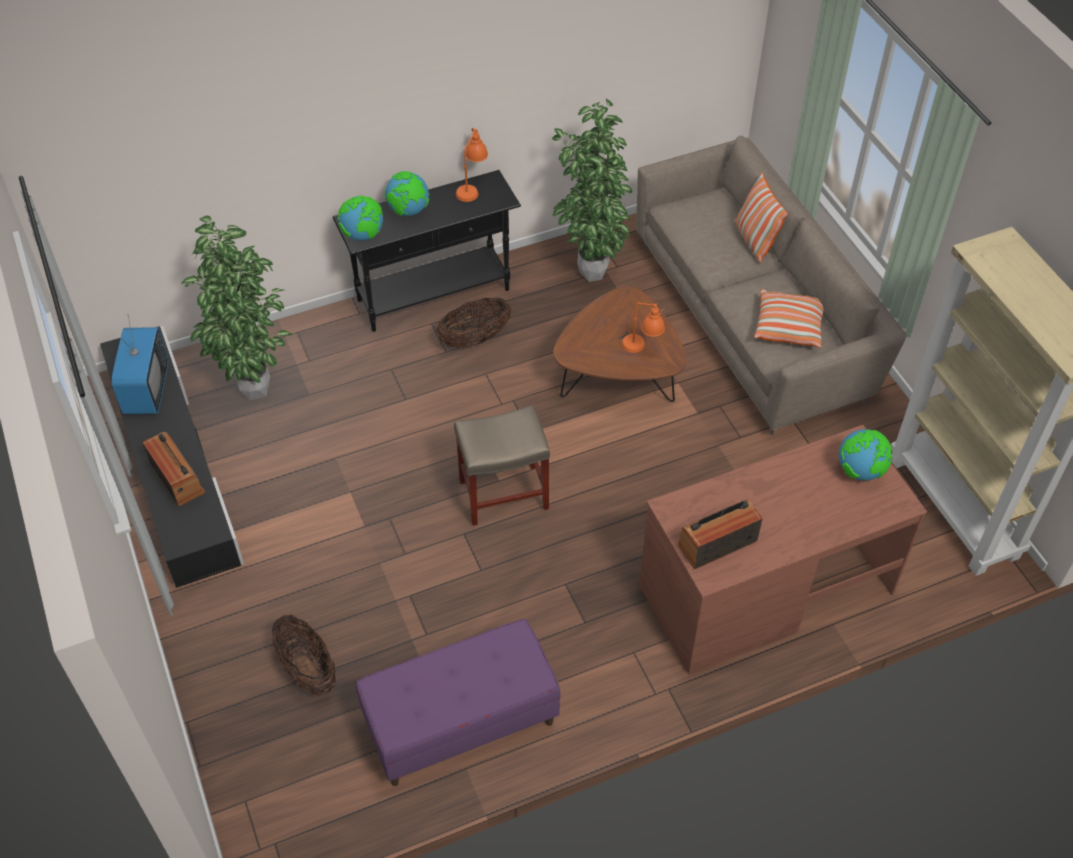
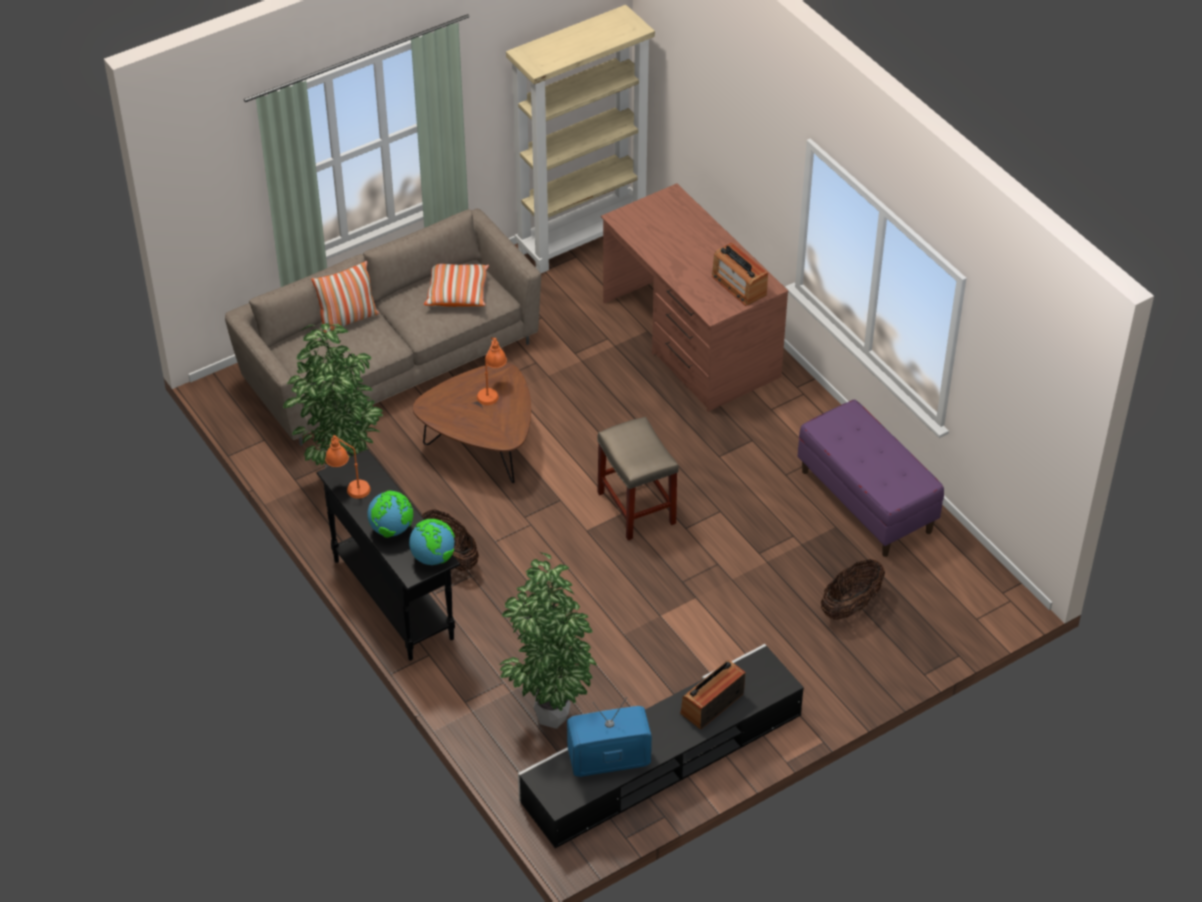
camera: 100 degrees left, 5 degrees down
globe [839,429,892,481] -> none

